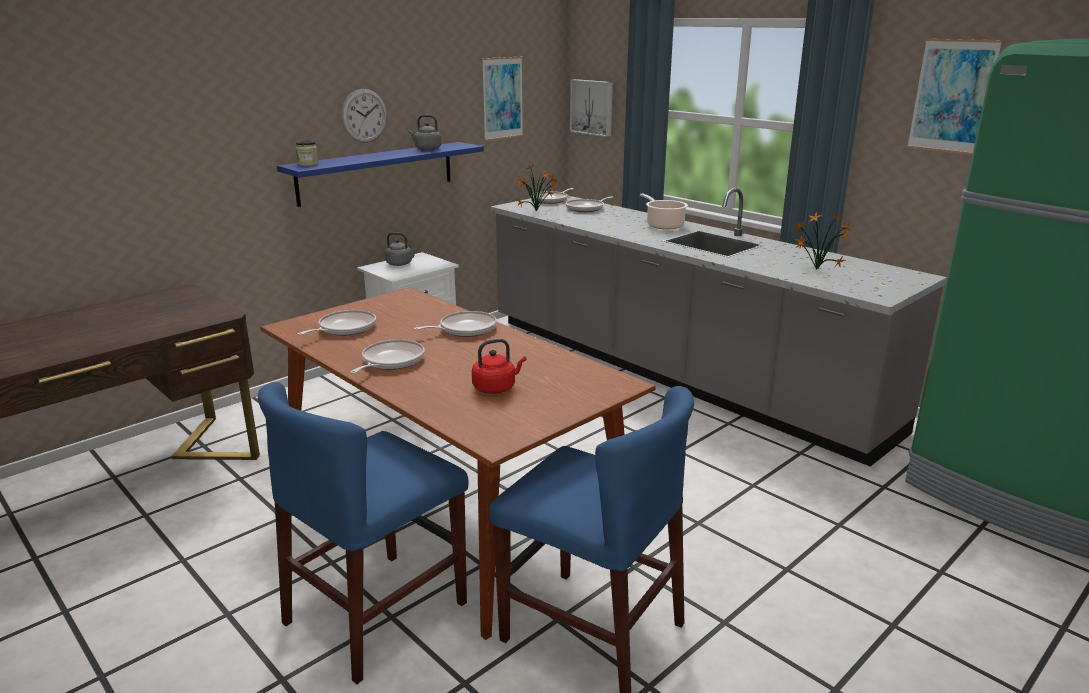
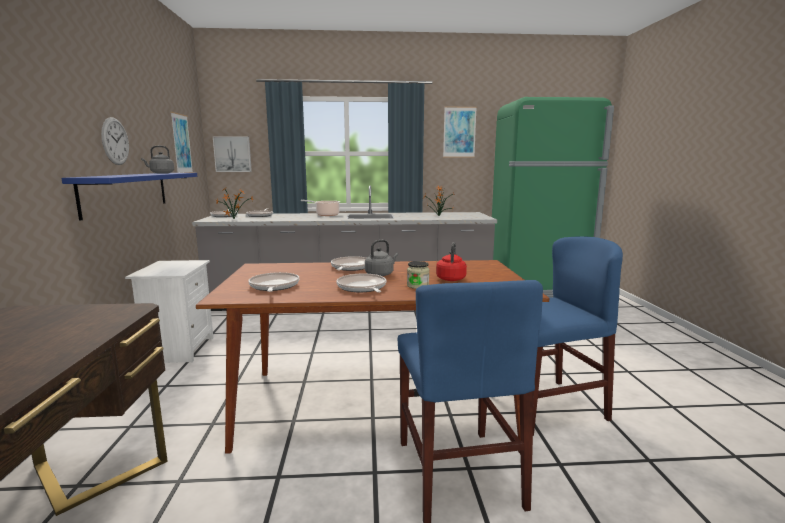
camera: 50 degrees left, 10 degrees down
jar [295,140,319,166] -> jar moved to [407,261,429,289]
grey kettle [385,232,417,266] -> grey kettle moved to [365,240,399,276]

